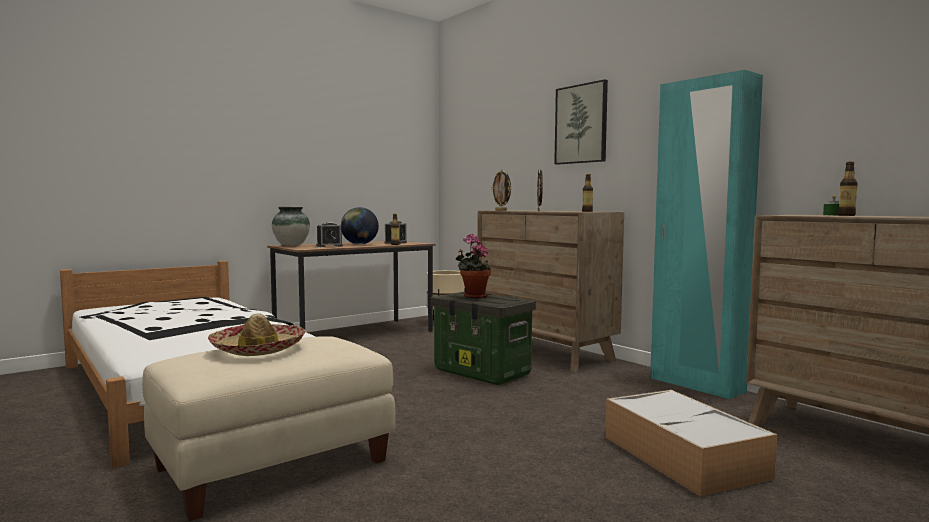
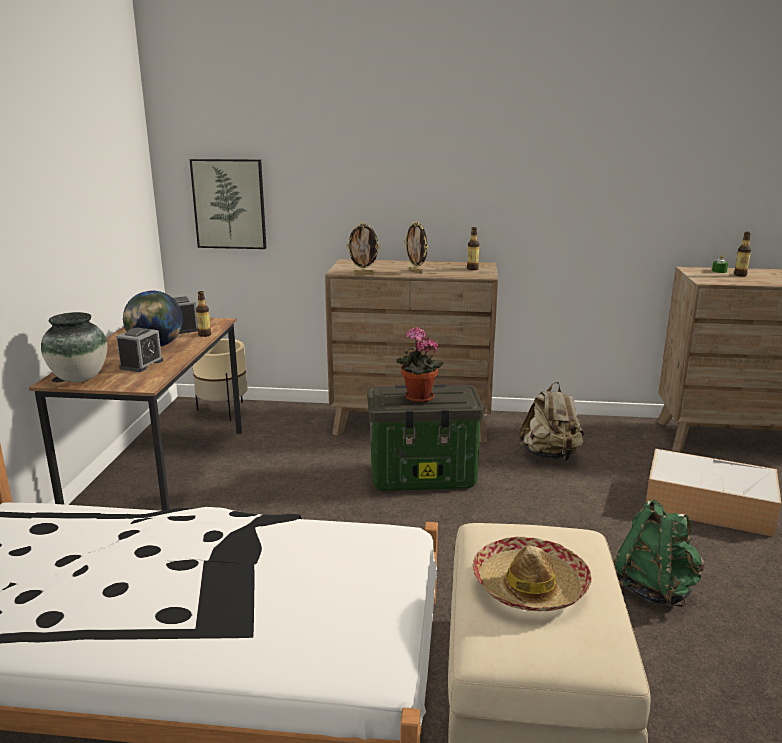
camera: 45 degrees left, 15 degrees up
picture [554,79,608,165] -> picture moved to [190,159,266,249]
turquoise wardrobe [651,70,763,399] -> none
none -> beige backpack [518,382,584,461]
none -> green backpack [614,499,704,607]

